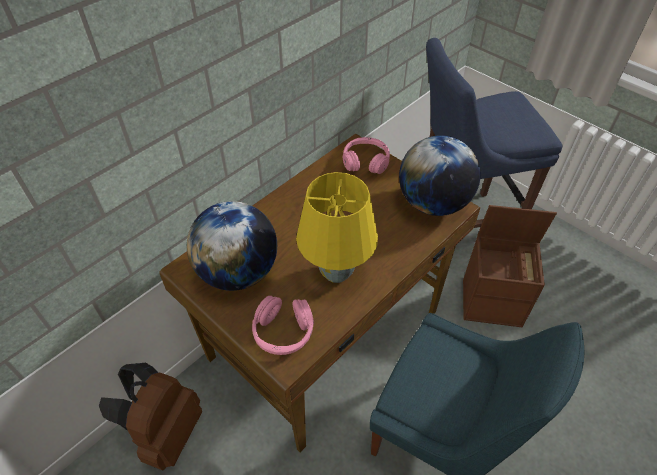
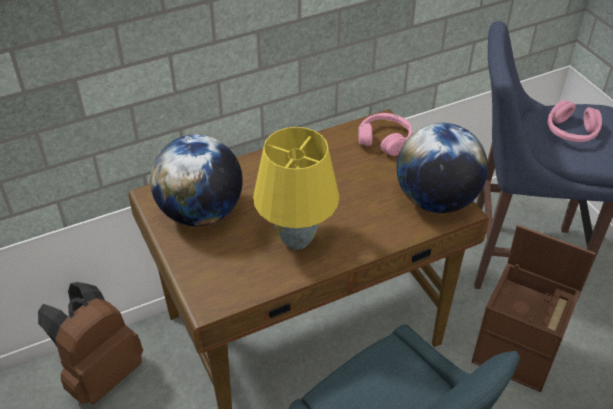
camera: 20 degrees right, 5 degrees down
pink headphones [252,296,314,355] -> pink headphones moved to [547,100,602,142]

